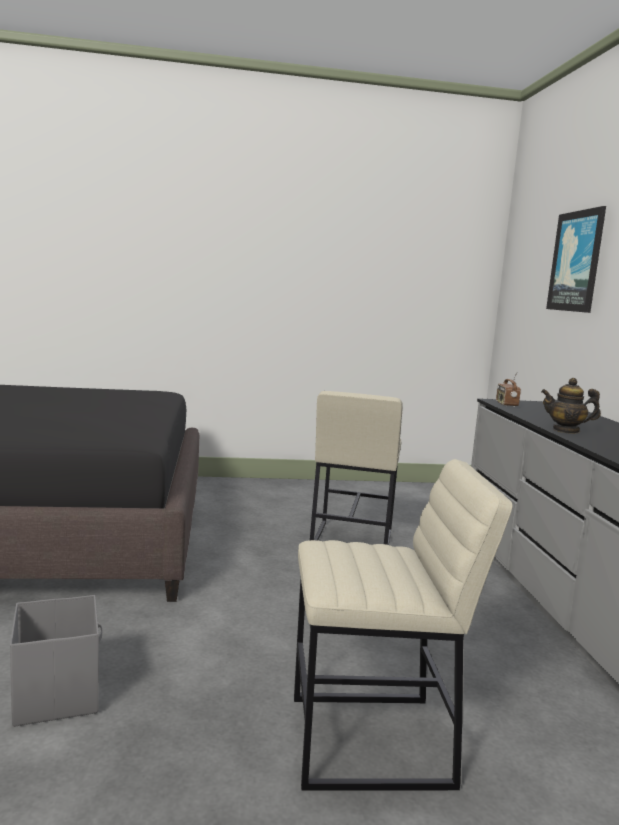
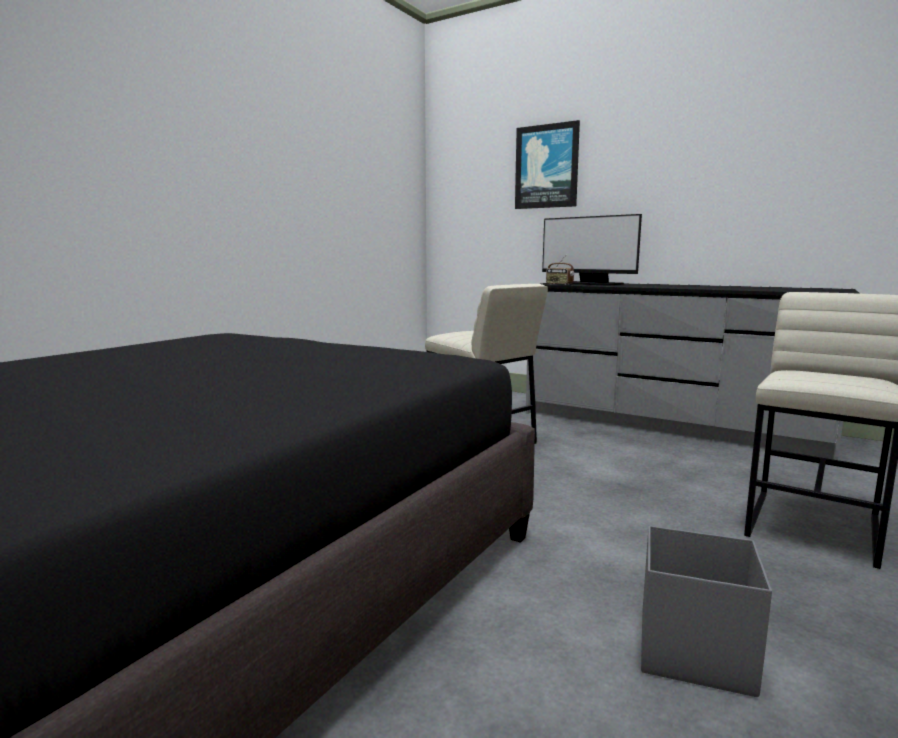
camera: 50 degrees left, 0 degrees up
teapot [541,378,601,434] -> none
none -> monitor [542,214,642,286]

